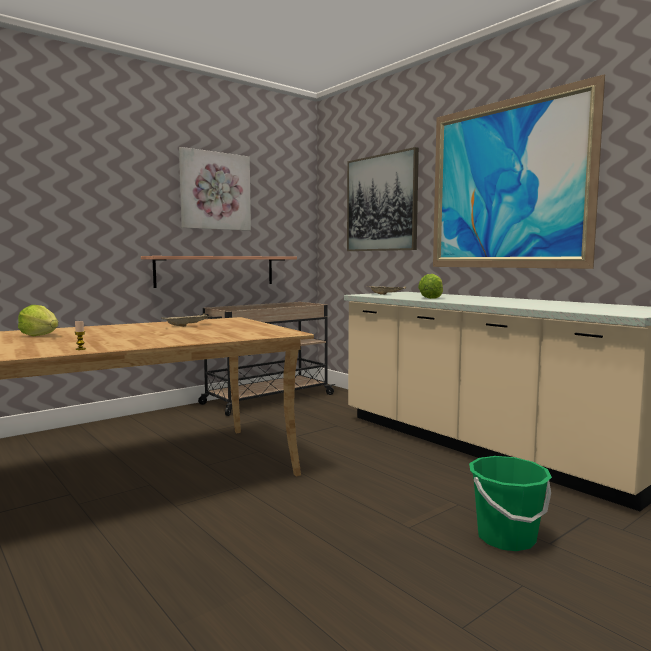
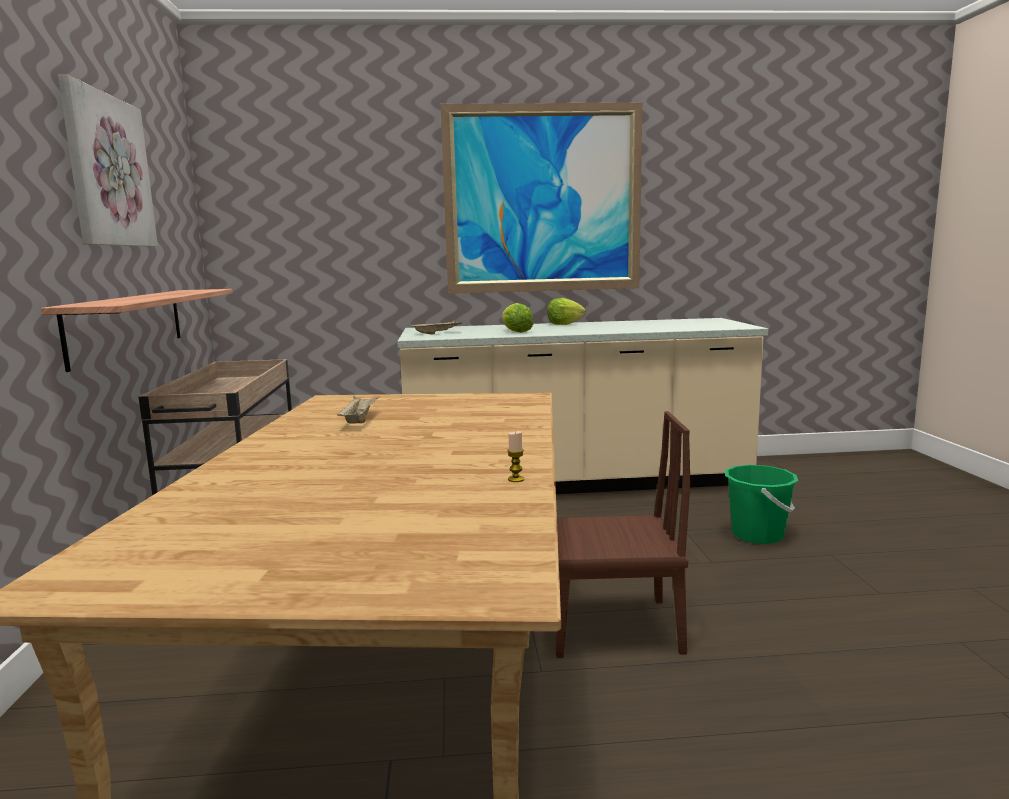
camera: 55 degrees left, 5 degrees up
lettuce [18,305,58,336] -> lettuce moved to [547,298,586,325]
picture [347,147,419,251] -> none
none -> brown chair [556,411,690,658]

